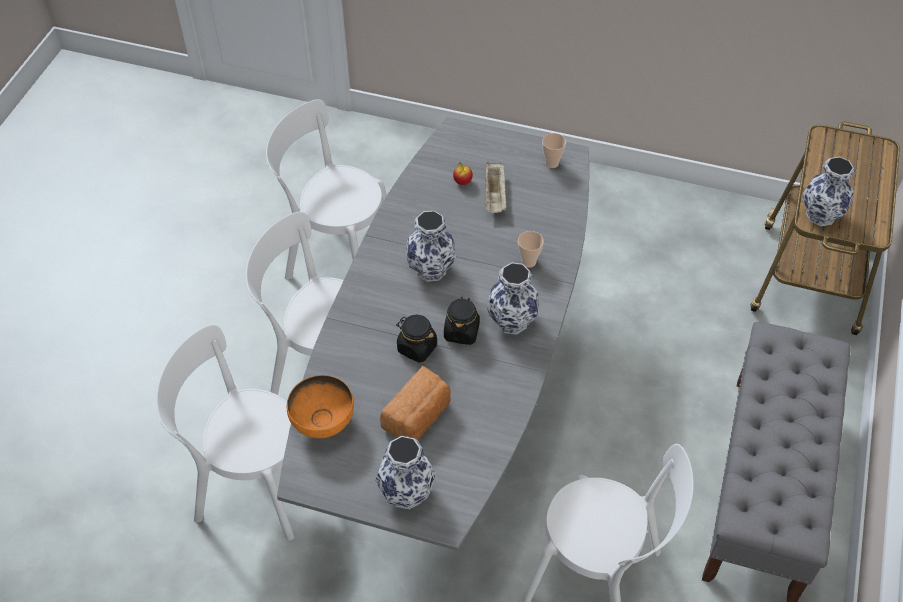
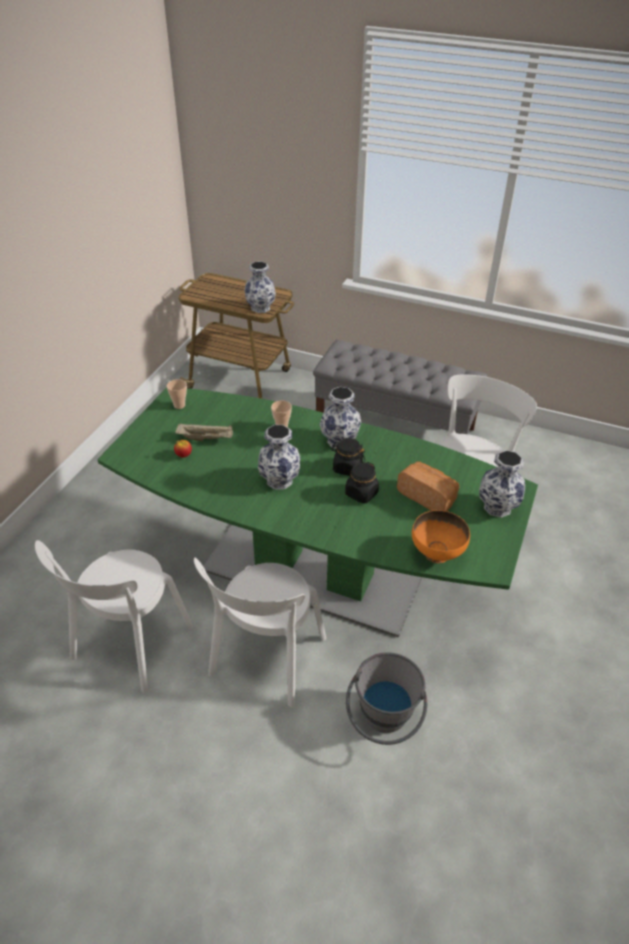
camera: 85 degrees left, 10 degrees down
white chair [156,325,294,541] -> grey bucket [346,653,427,745]
grey dining table [277,117,589,551] -> green dining table [97,387,538,638]

